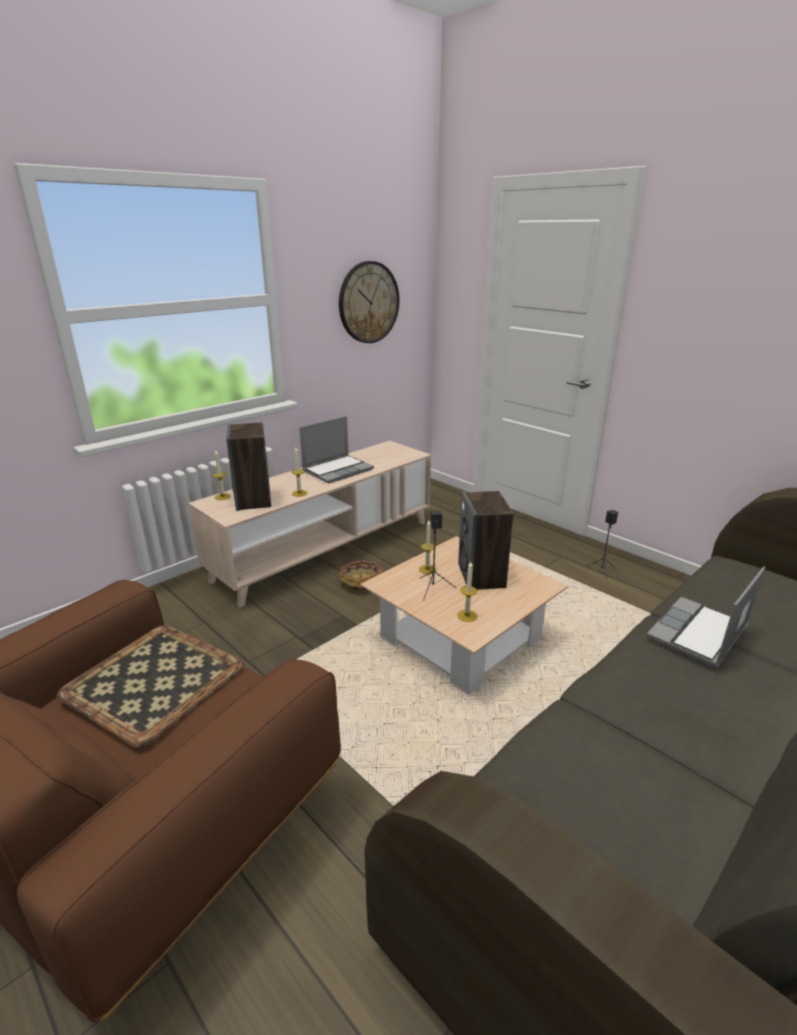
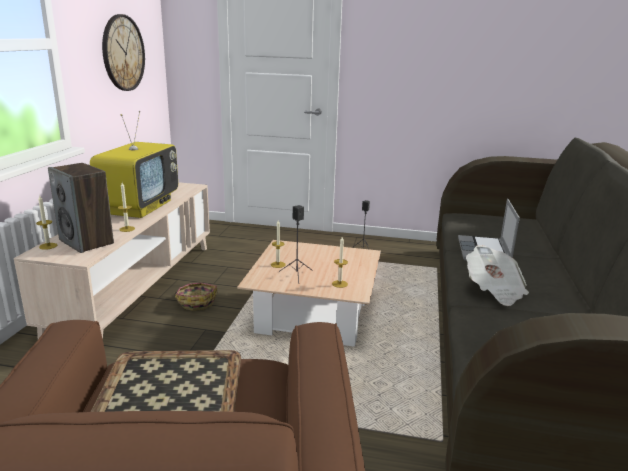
camera: 35 degrees left, 5 degrees down
laptop [299,416,374,484] -> television [90,111,178,218]
speaker [458,491,514,590] -> none
none -> newspaper [466,245,529,306]

